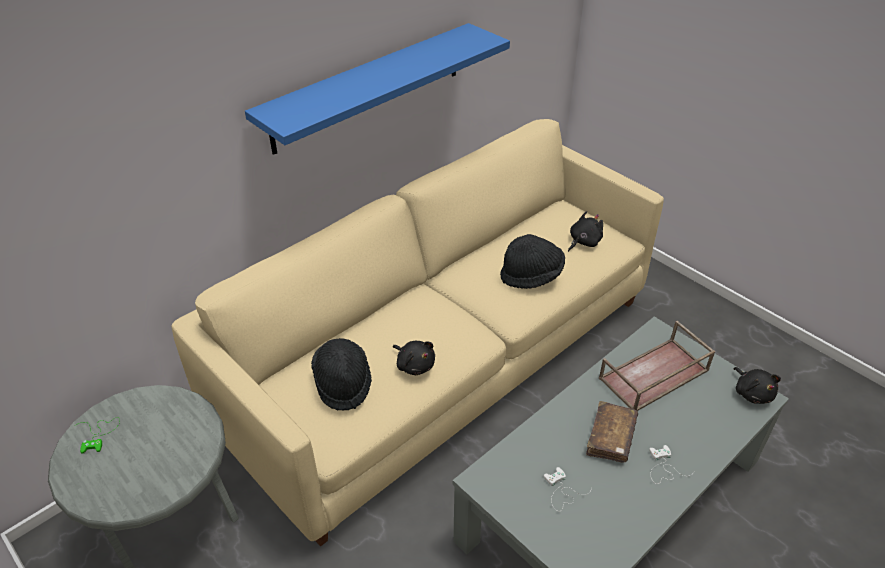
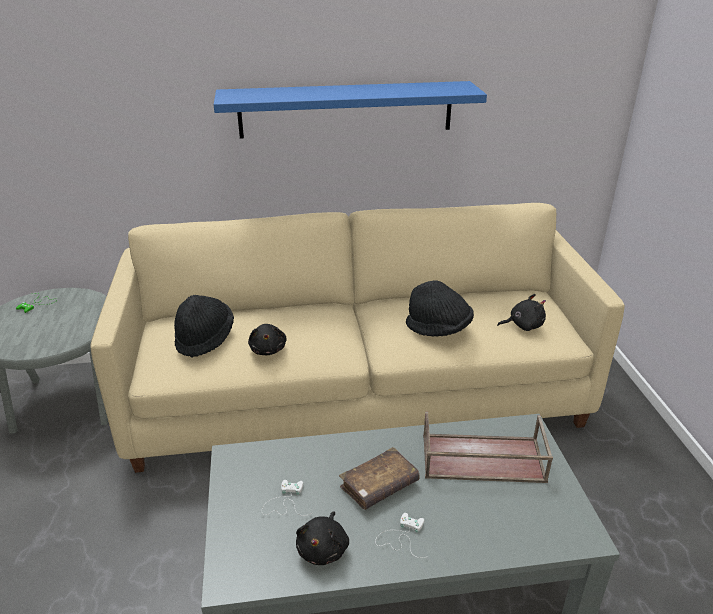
camera: 35 degrees right, 10 degrees down
black plush toy [734,367,781,404] -> black plush toy moved to [296,512,349,565]

